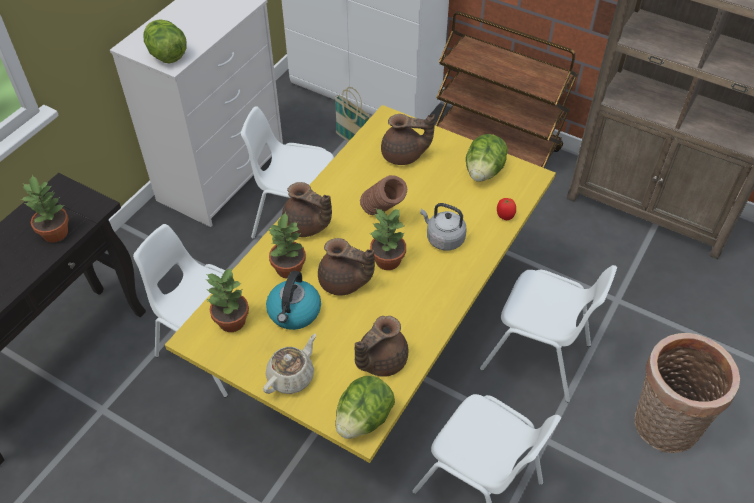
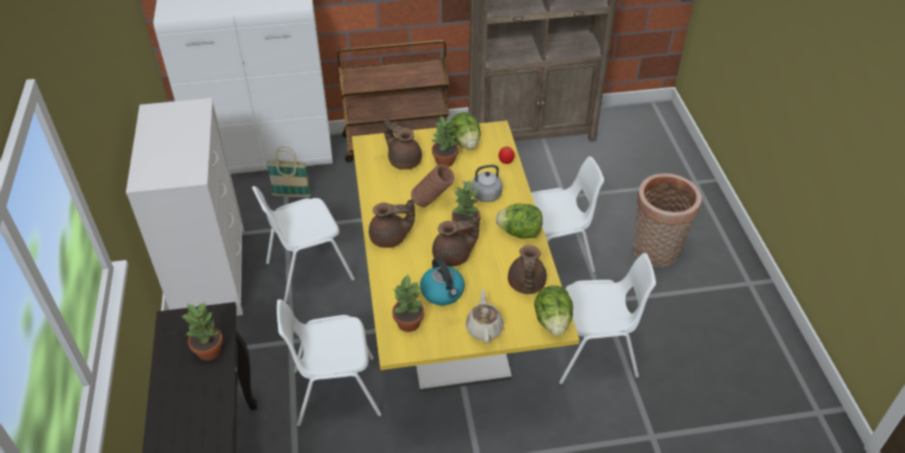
camera: 40 degrees left, 5 degrees down
lettuce [143,19,187,63] -> lettuce moved to [496,204,543,238]
potted plant [268,211,306,279] -> potted plant moved to [432,115,458,167]
brown teapot [381,114,435,165] -> brown teapot turned 105 degrees counterclockwise [383,115,422,170]

